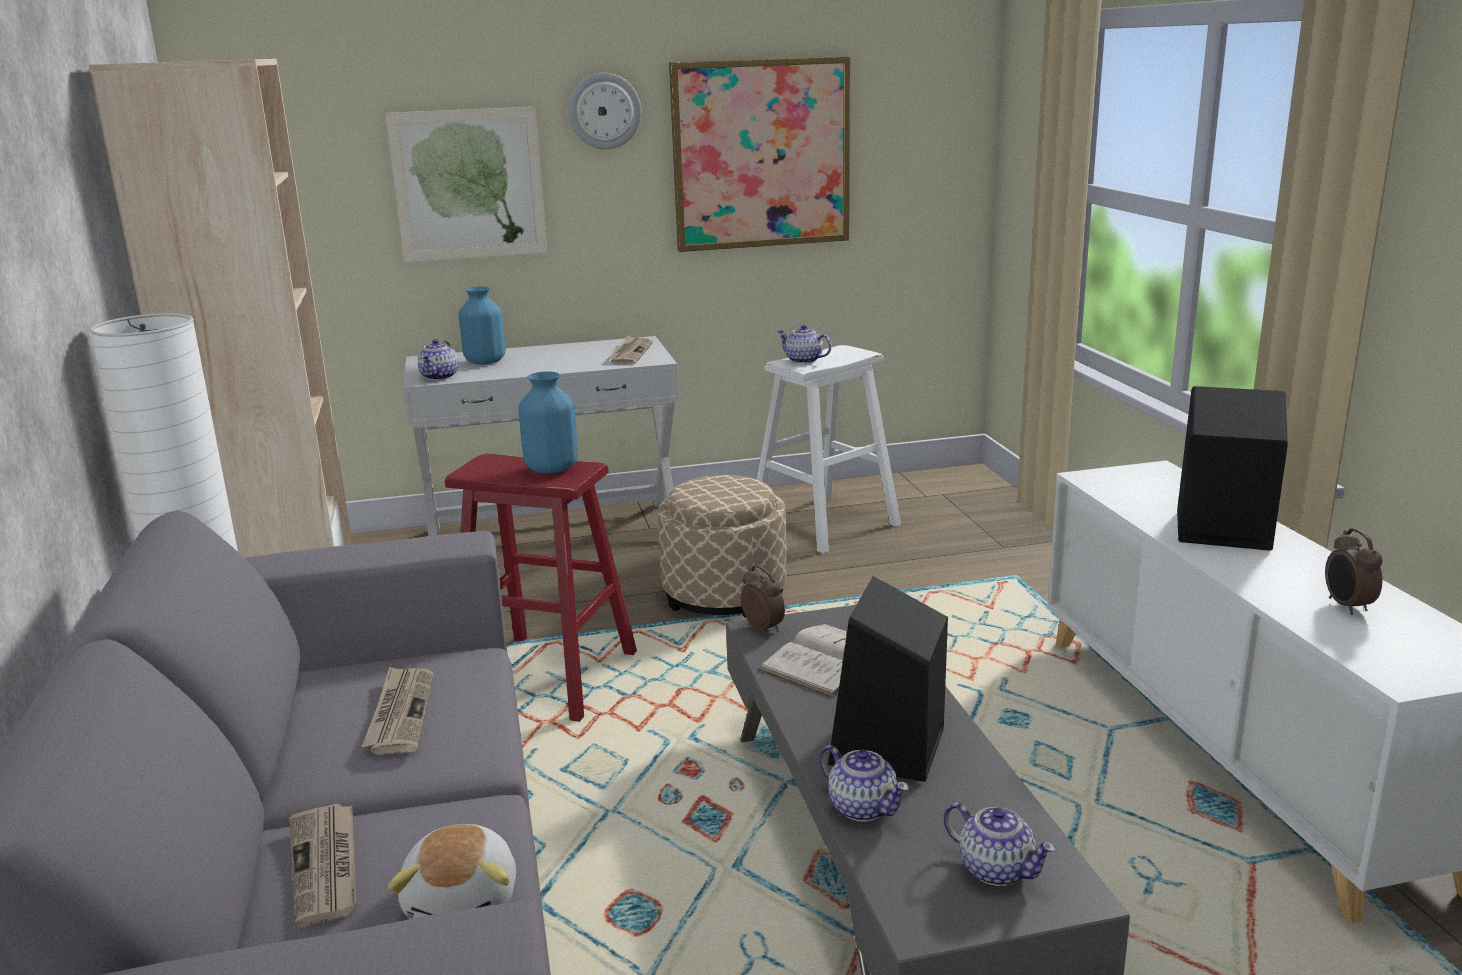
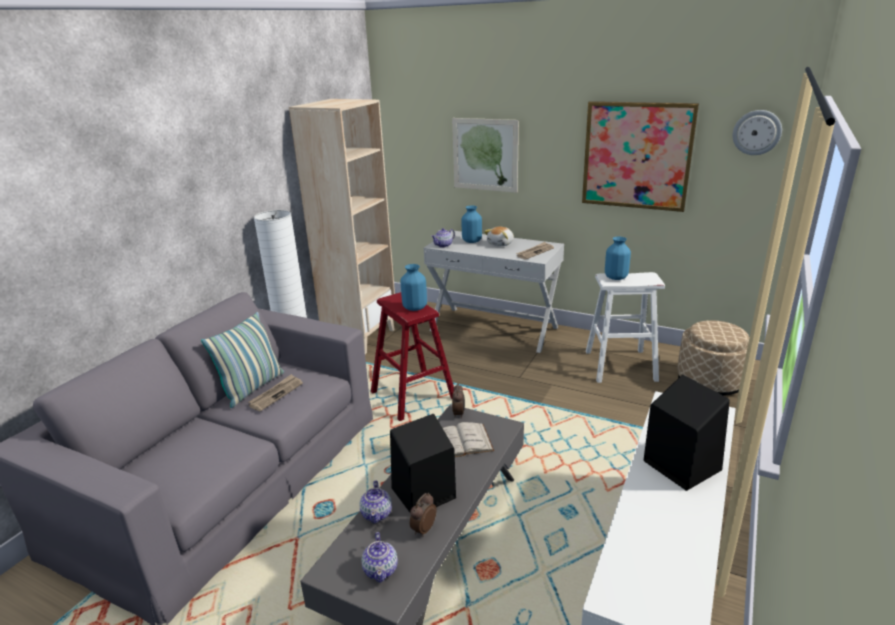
camera: 40 degrees right, 5 degrees up
newspaper [289,804,356,927] -> none
plush toy [388,824,516,919] -> plush toy moved to [484,227,514,246]
wall clock [568,73,641,150] -> wall clock moved to [733,110,782,155]
beige ottoman [658,475,787,618] -> beige ottoman moved to [677,320,750,396]
teapot [778,325,832,364] -> blue vase [605,237,631,280]
alarm clock [1325,528,1382,615] -> alarm clock moved to [410,493,437,537]
none -> pillow [201,312,284,408]

